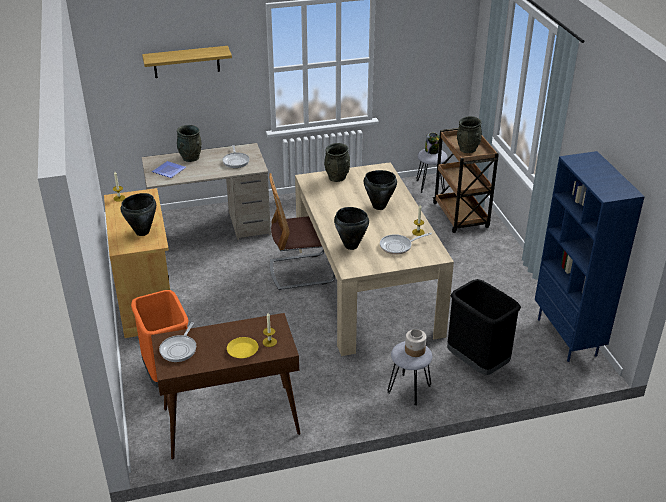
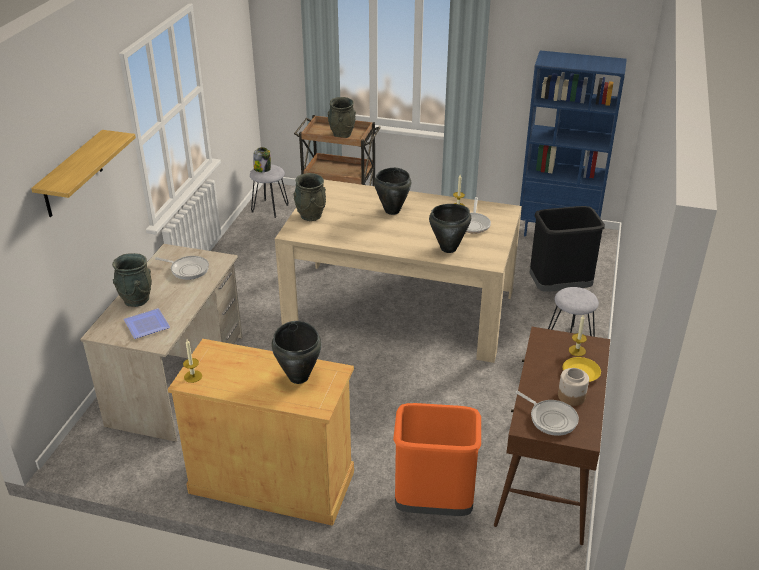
camera: 60 degrees left, 0 degrees up
chair [269,173,335,290] -> none
jar [405,329,426,357] -> jar moved to [558,368,589,406]

